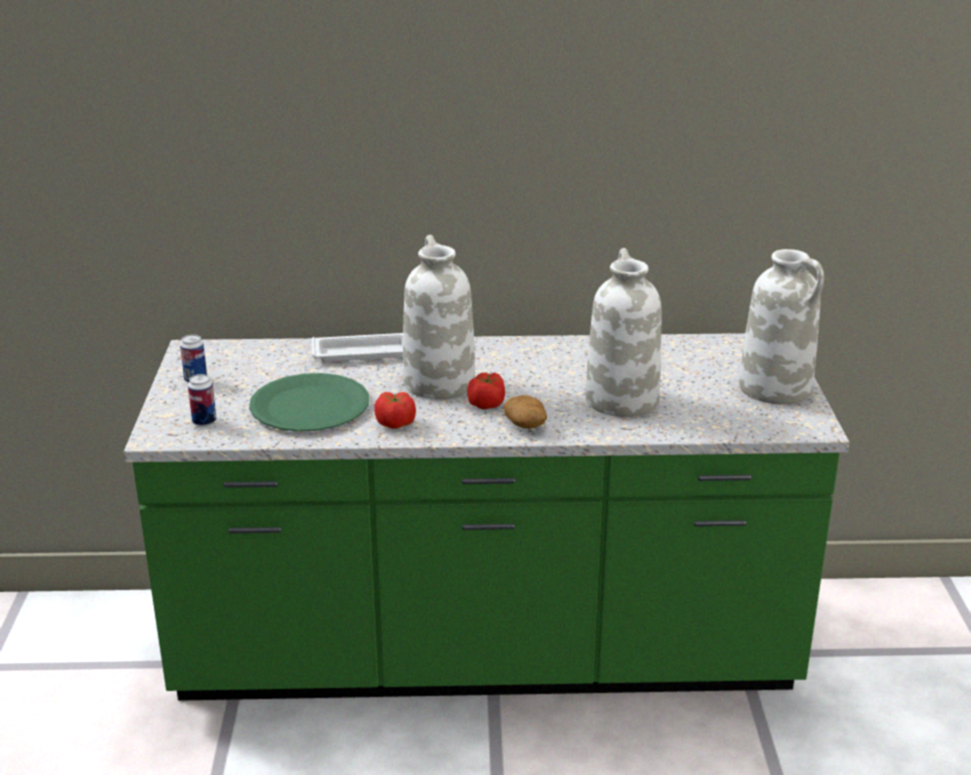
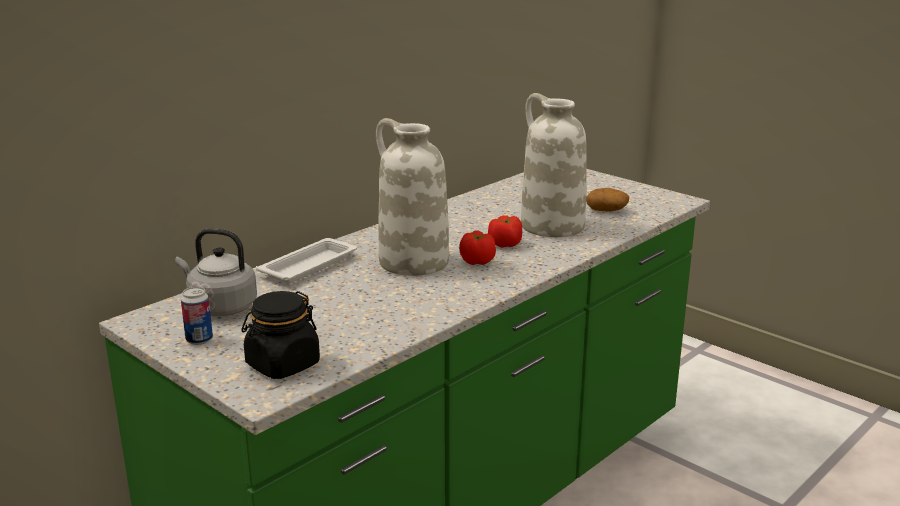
camera: 45 degrees left, 5 degrees down
can [188,374,216,426] -> black jar [241,291,320,379]
green plate [249,373,369,432] -> none
tomato [374,392,416,429] -> tomato moved to [488,216,522,248]
potato [504,395,547,429] -> potato moved to [586,188,629,212]
white vase [739,249,824,405] -> none
none -> grey kettle [175,228,257,317]

